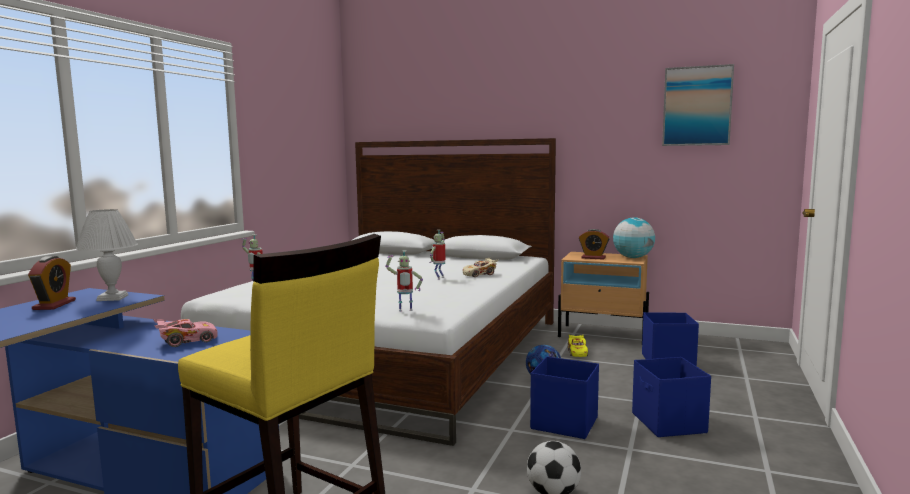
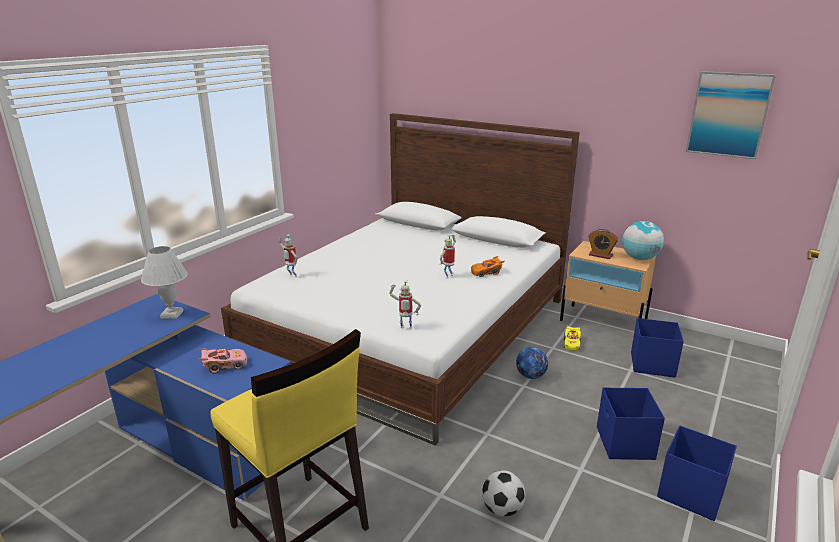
camera: 10 degrees right, 15 degrees up
alarm clock [28,256,76,310] -> none
beige toy car [463,258,498,277] -> orange toy car [471,256,504,277]
blue storage box [530,356,599,439] -> blue storage box moved to [657,425,737,521]

